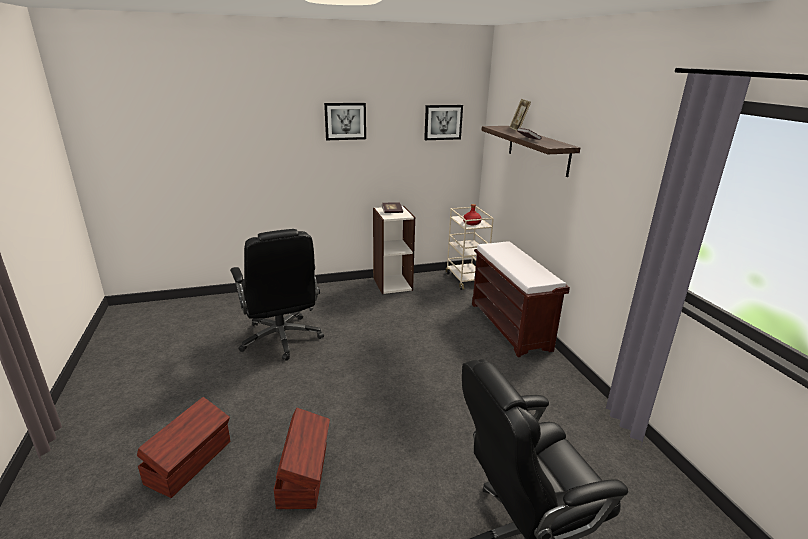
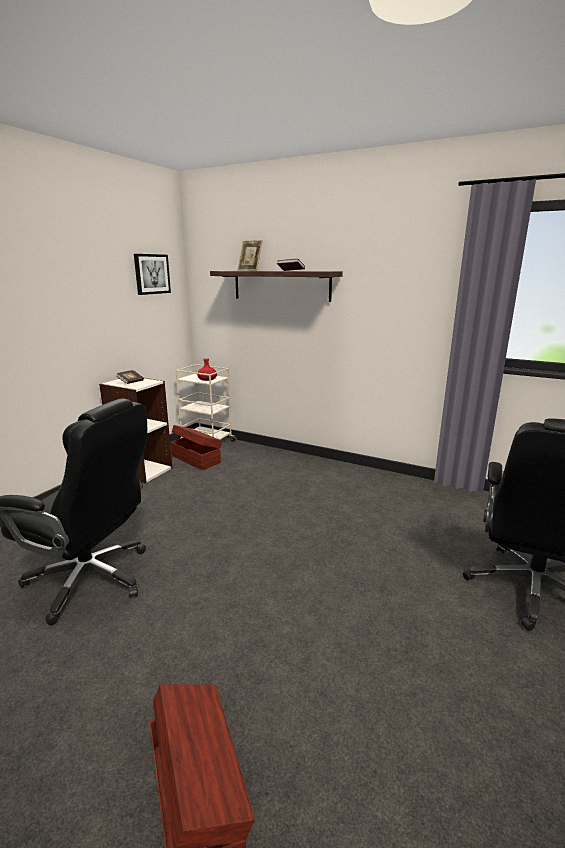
camera: 45 degrees left, 5 degrees down
brown storage box [274,408,330,509] -> brown storage box moved to [171,425,222,470]
picture [324,103,366,140] -> none
brown bench [472,241,570,357] -> none

